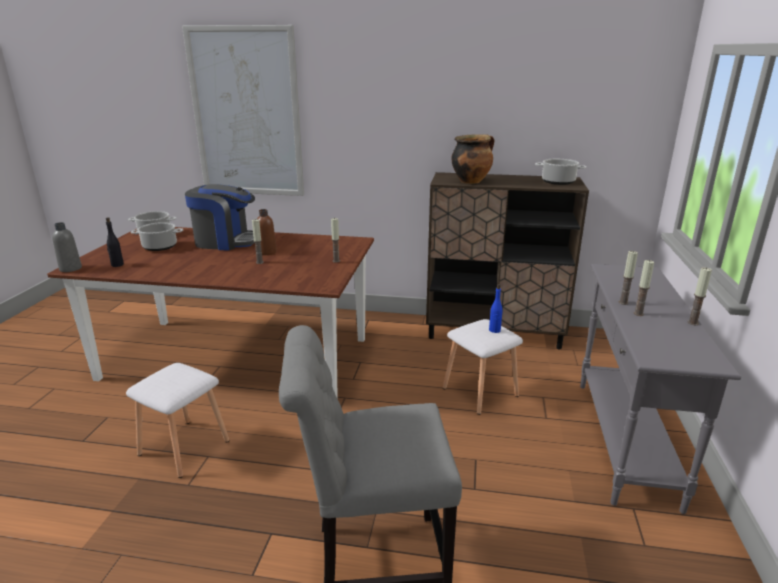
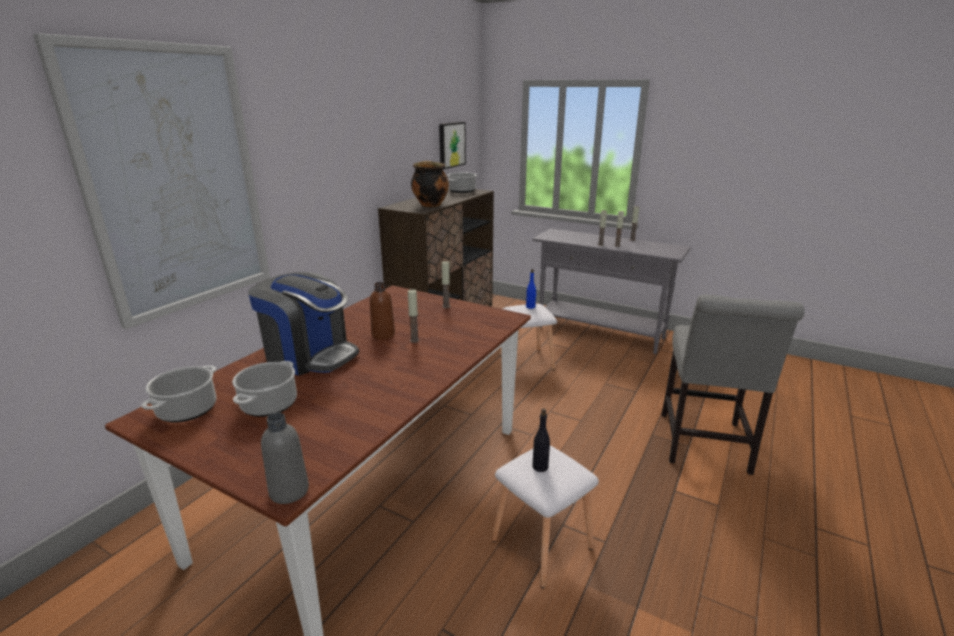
camera: 70 degrees left, 0 degrees up
black bottle [106,217,124,267] -> black bottle moved to [532,408,550,472]
coffee machine [185,184,255,251] -> coffee machine turned 90 degrees clockwise [248,272,359,376]
none -> picture [439,122,466,169]

